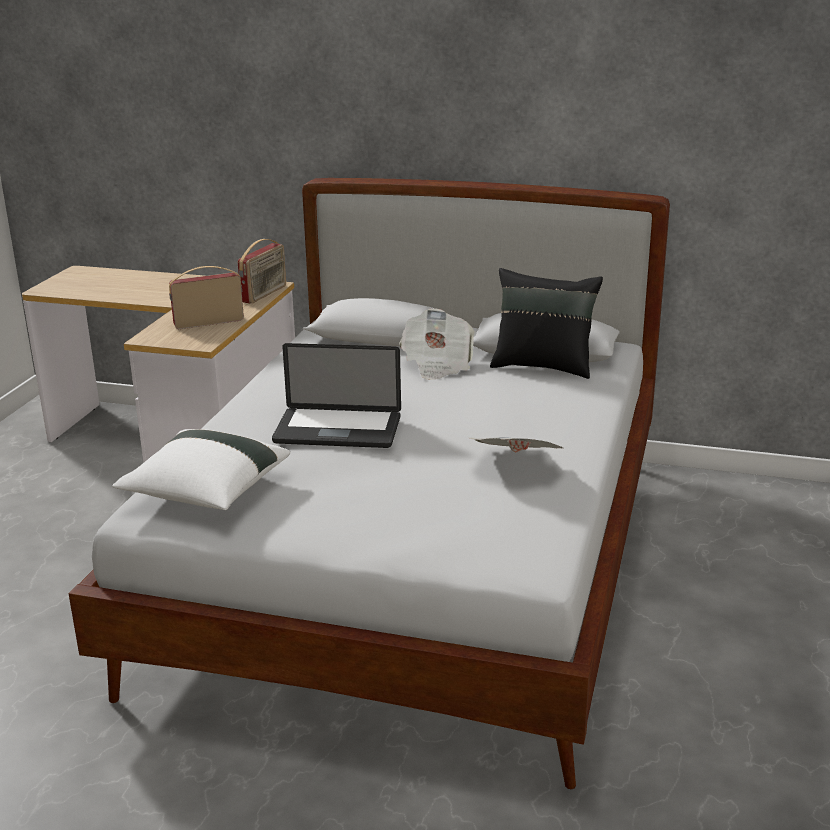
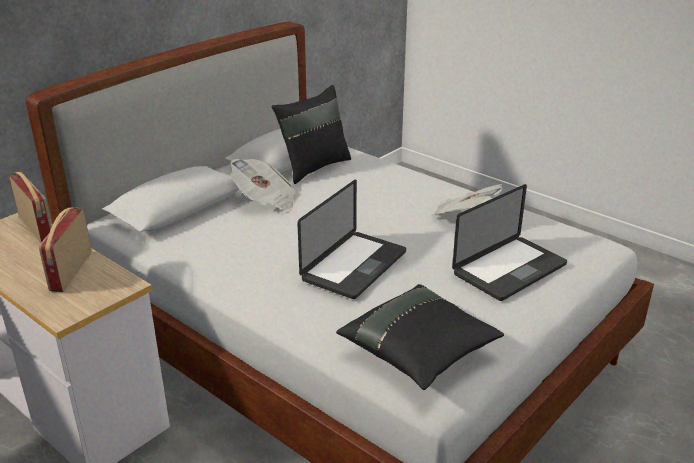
camera: 65 degrees left, 5 degrees up
white pillow [112,429,290,510] -> black pillow [336,284,504,390]
none -> laptop [452,184,567,301]

